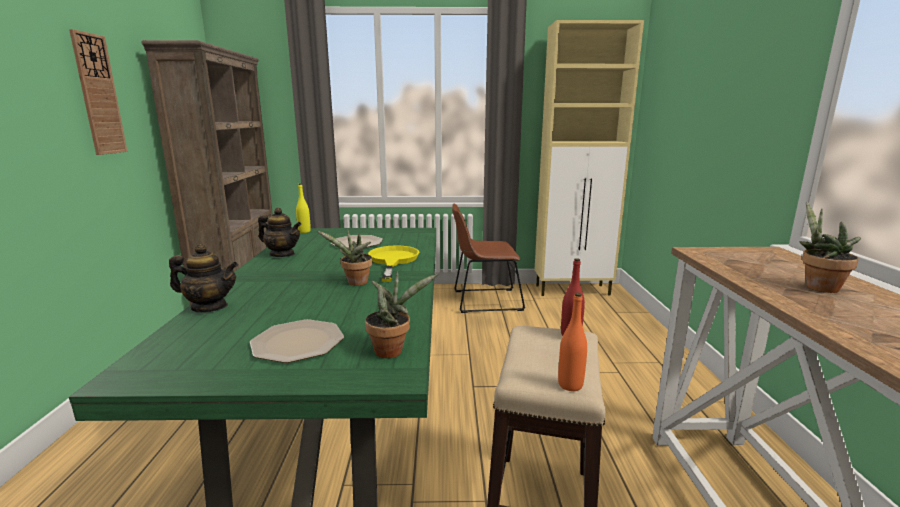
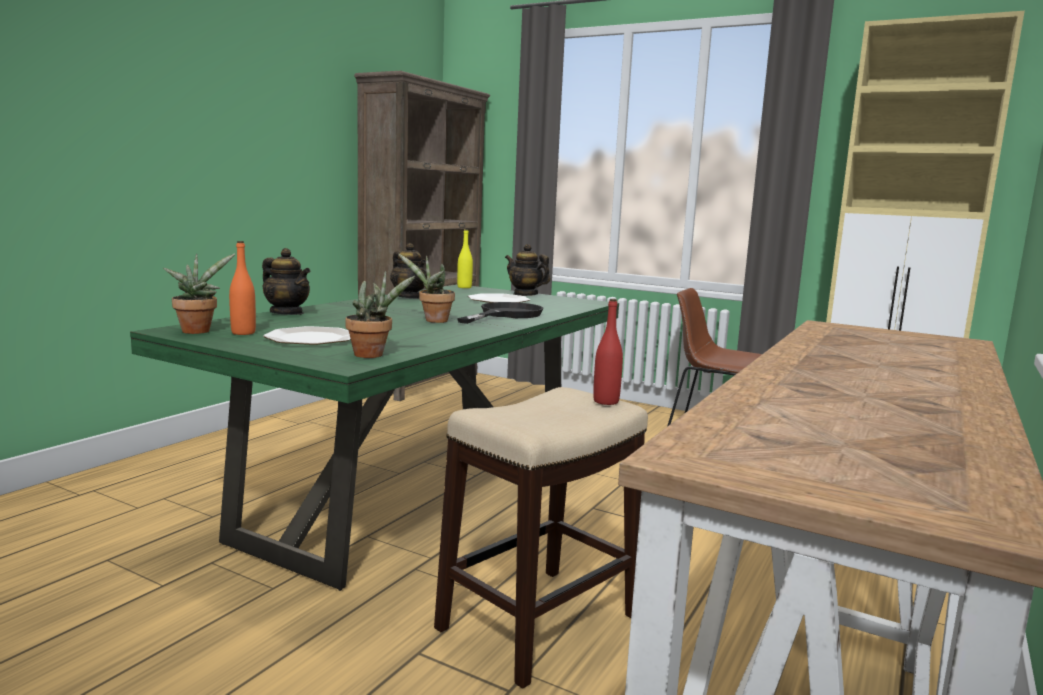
camera: 30 degrees right, 5 degrees down
wall clock [69,29,128,155] -> none
yellow frying pan [368,245,419,282] -> black frying pan [457,302,543,324]
orange bottle [558,292,587,391] -> orange bottle moved to [229,241,256,335]
potted plant [799,202,861,293] -> potted plant moved to [163,254,235,334]
none -> teapot [505,244,550,296]

